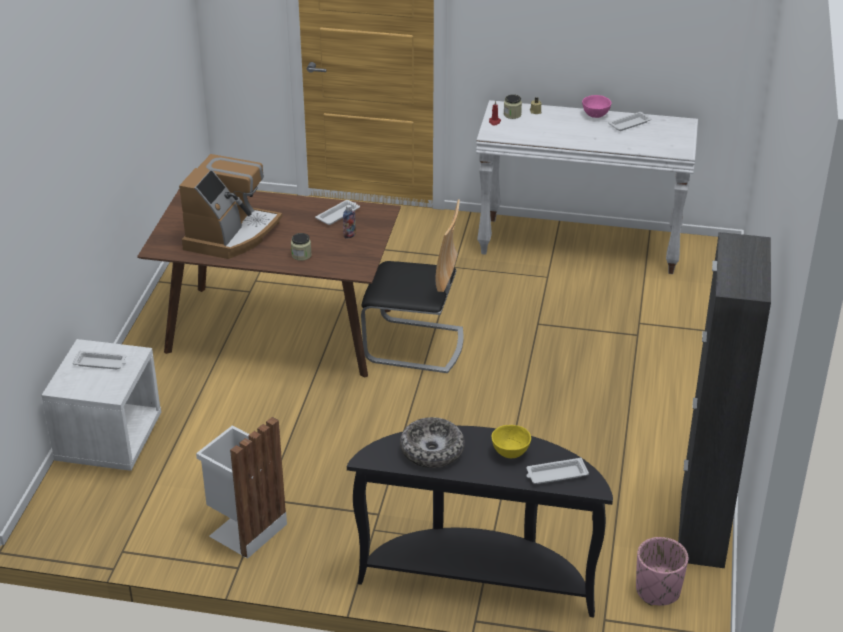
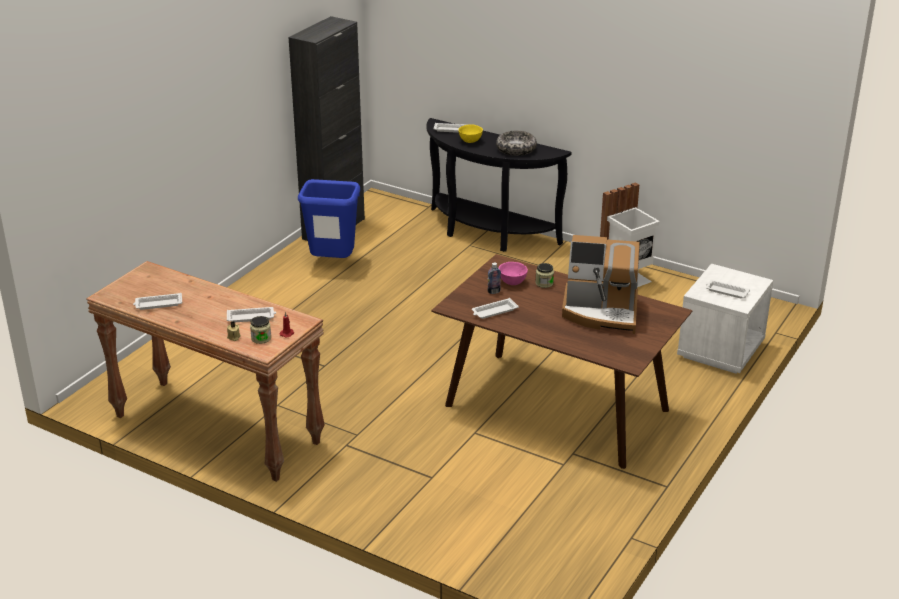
camera: 160 degrees left, 5 degrees down
coffee machine [179,154,282,259] -> coffee machine turned 120 degrees counterclockwise [562,235,640,334]
chair [361,199,464,373] -> none
white console table [476,100,698,274] -> brown console table [86,261,325,482]
pink bowl [582,95,611,118] -> pink bowl moved to [499,262,528,285]
pink planter [636,537,688,606] -> none
none -> white tray [227,307,276,322]
none -> blue trash can [298,179,360,258]

